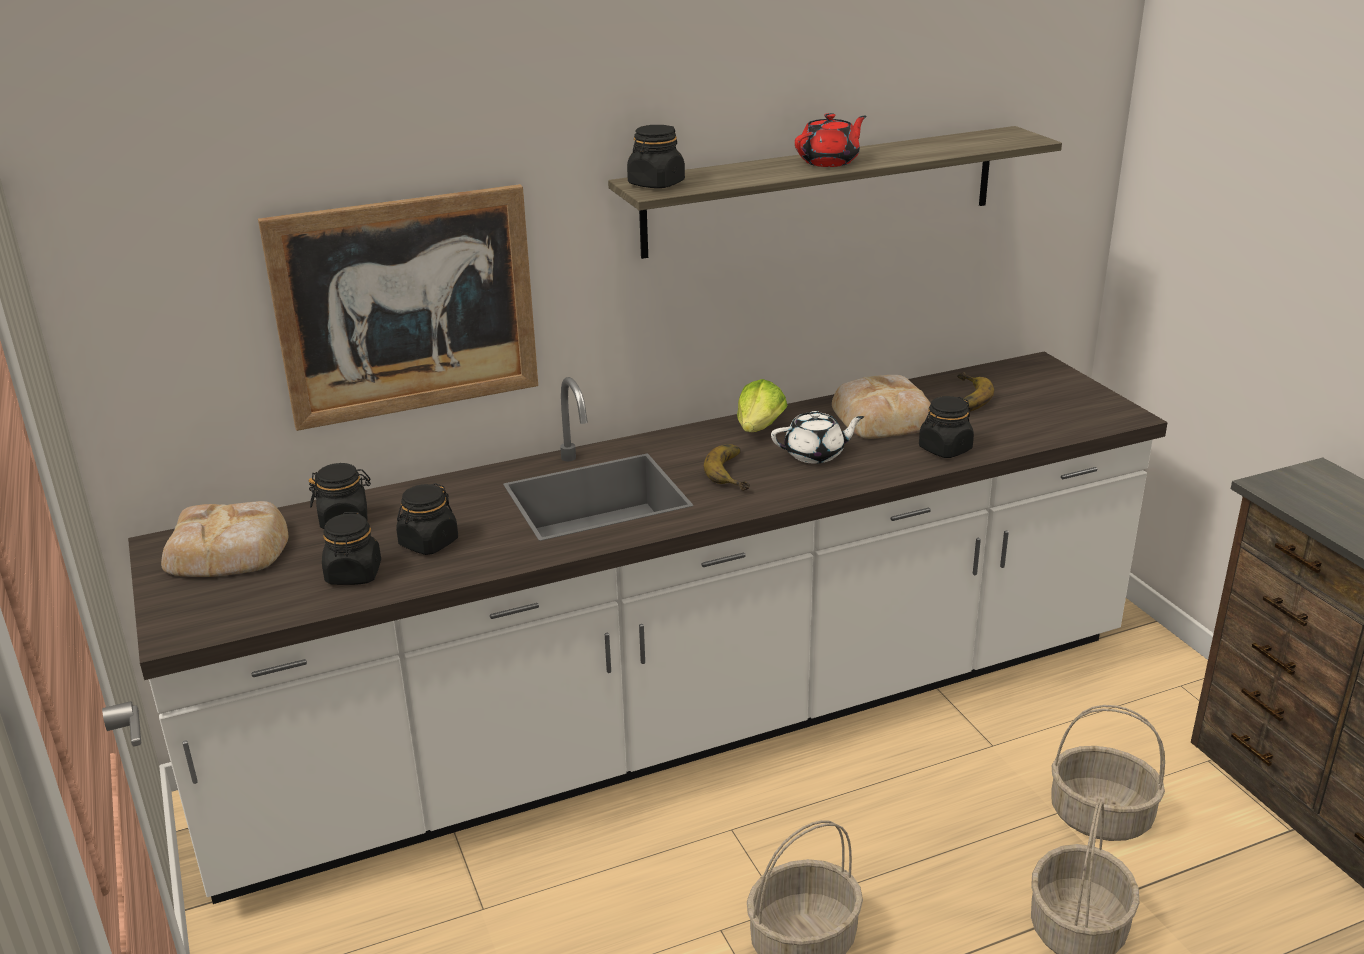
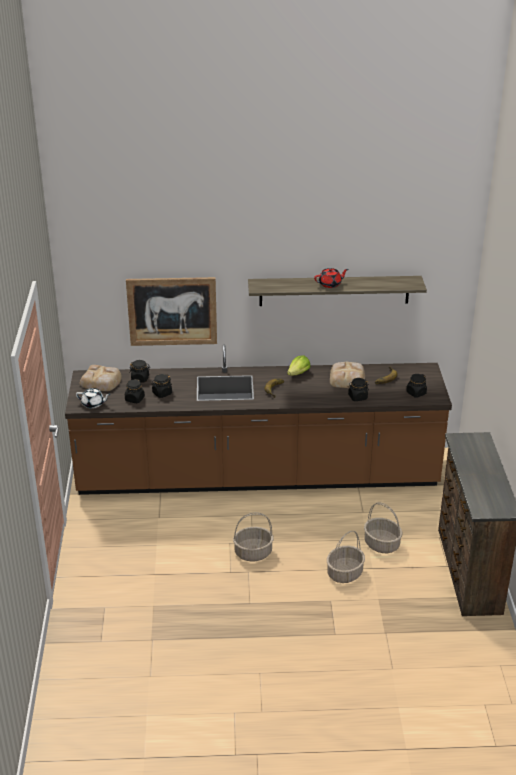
camera: 20 degrees right, 5 degrees up
white counter [128,352,1168,904] -> brown counter [65,344,452,495]
black jar [627,125,685,188] -> black jar moved to [406,374,427,398]
white teapot [771,411,864,464] -> white teapot moved to [76,388,111,409]

